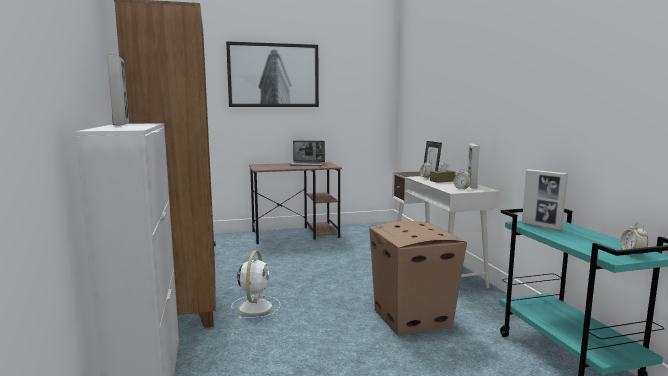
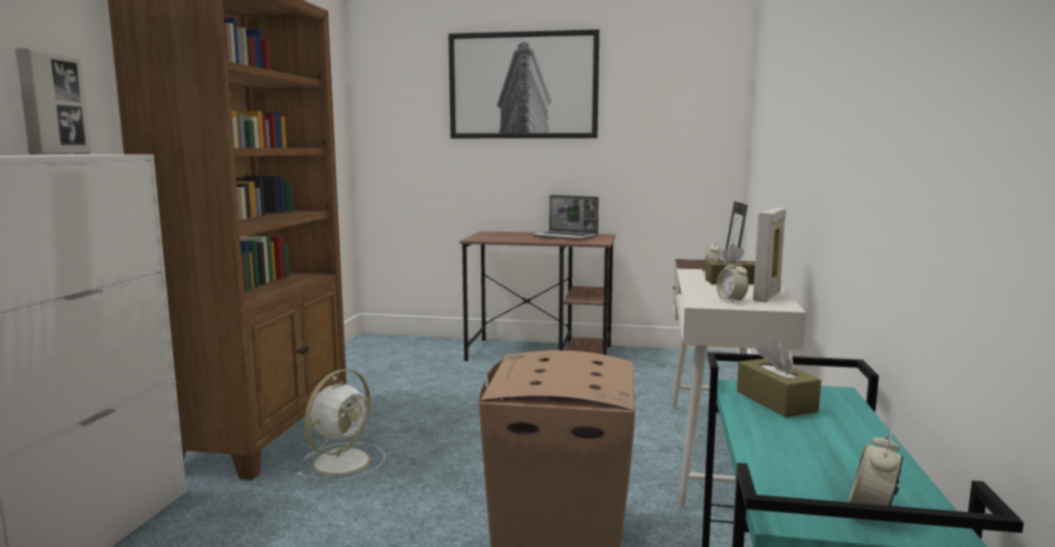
camera: 25 degrees right, 0 degrees up
picture frame [522,169,568,230] -> brown tissue box [737,339,821,417]

